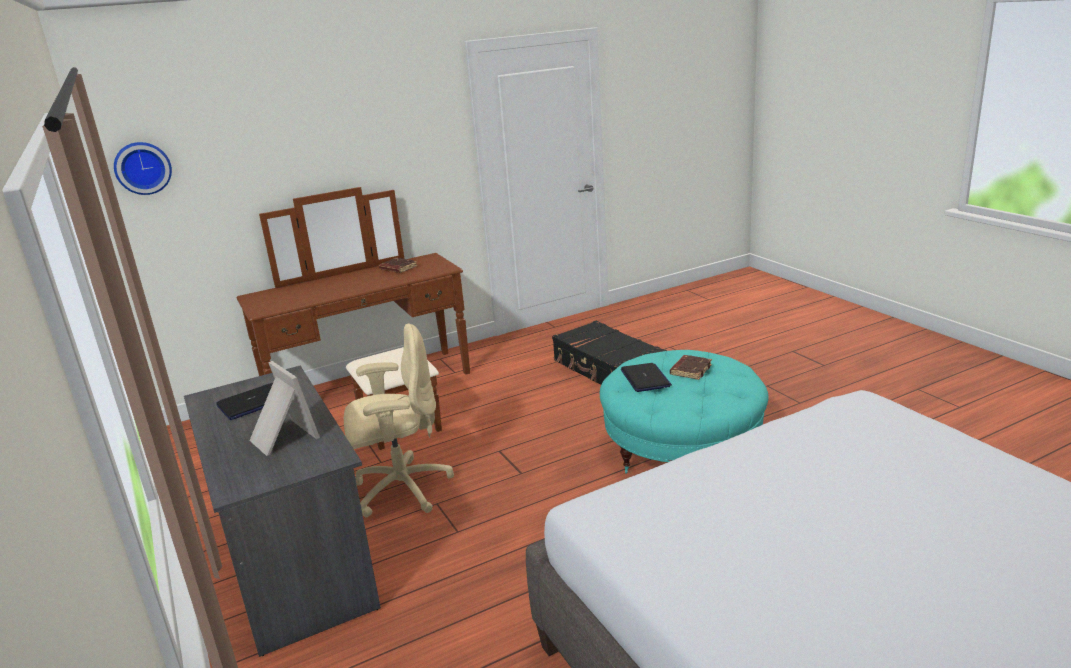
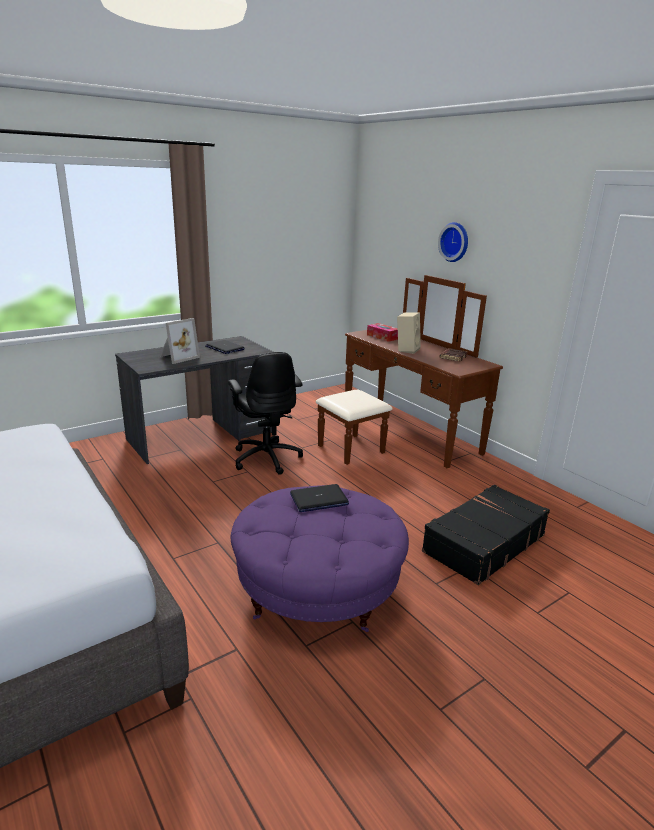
camera: 80 degrees right, 0 degrees up
wall clock [114,142,172,195] -> wall clock moved to [438,222,468,262]
beige office chair [344,324,454,517] -> black office chair [228,352,303,475]
turquoise ottoman [600,350,768,474] -> purple ottoman [230,485,409,632]
brown book [670,355,712,380] -> none
none -> tissue box [367,323,398,342]
none -> beige speaker [397,312,421,354]

